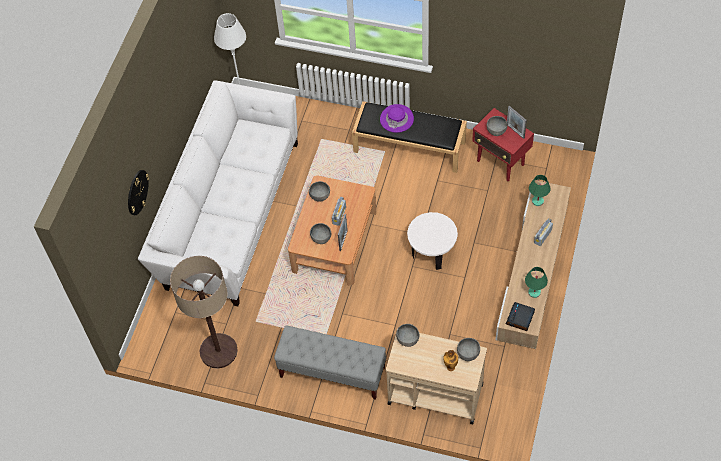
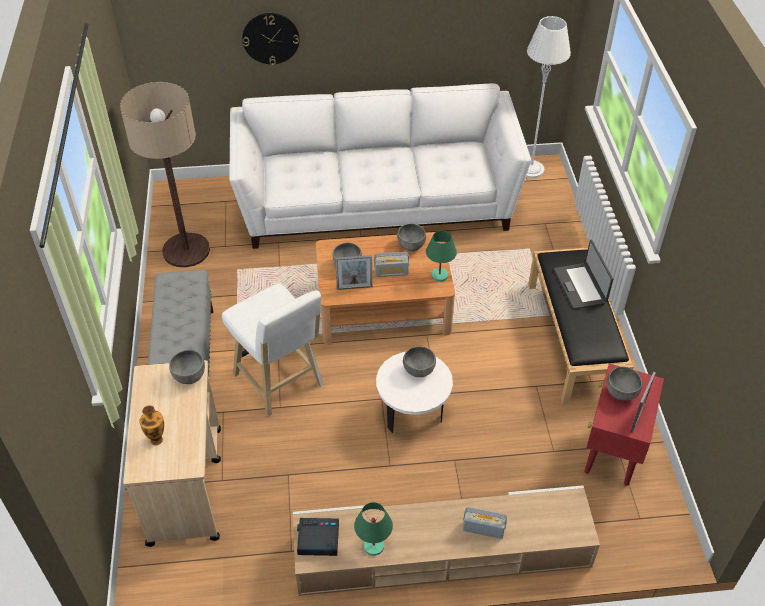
camera: 65 degrees right, 10 degrees down
purple hat [380,104,414,133] -> laptop [554,240,613,309]
grey bowl [457,338,480,361] -> grey bowl moved to [403,346,436,377]
green table lamp [529,175,551,206] -> green table lamp moved to [426,231,457,282]
none -> white stool [222,283,324,417]

